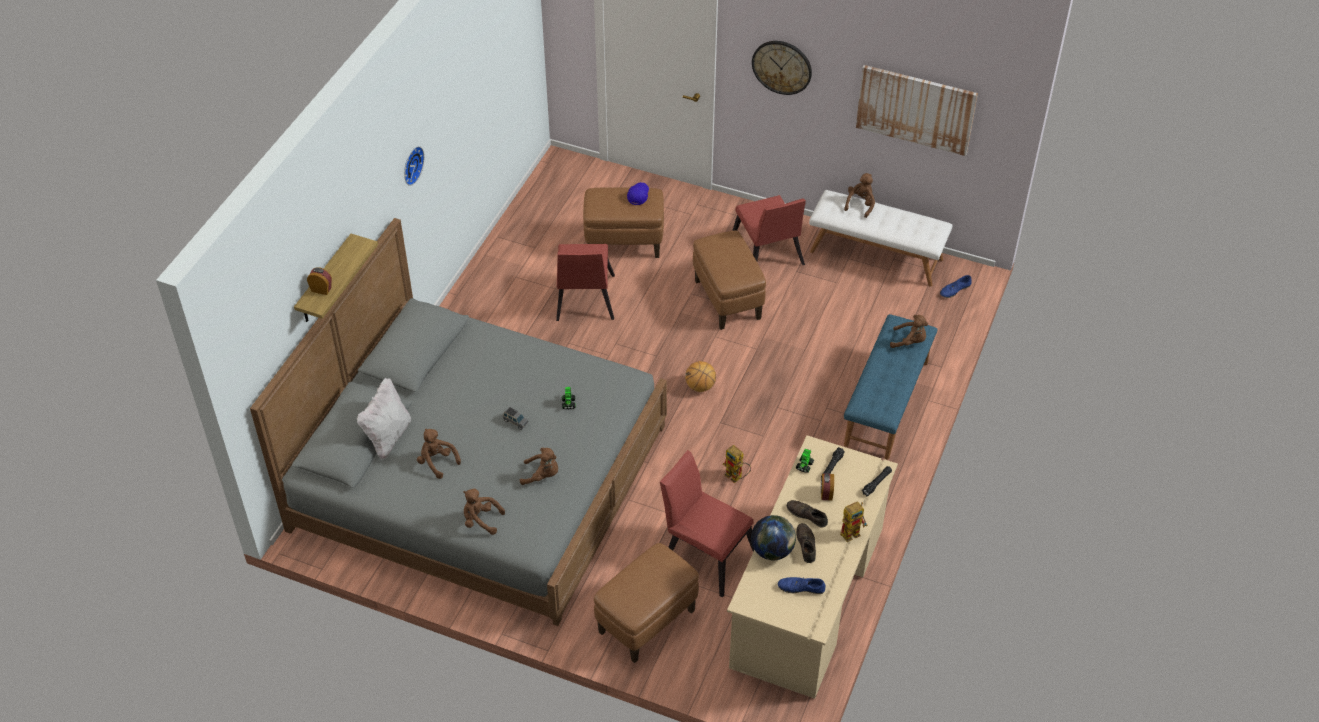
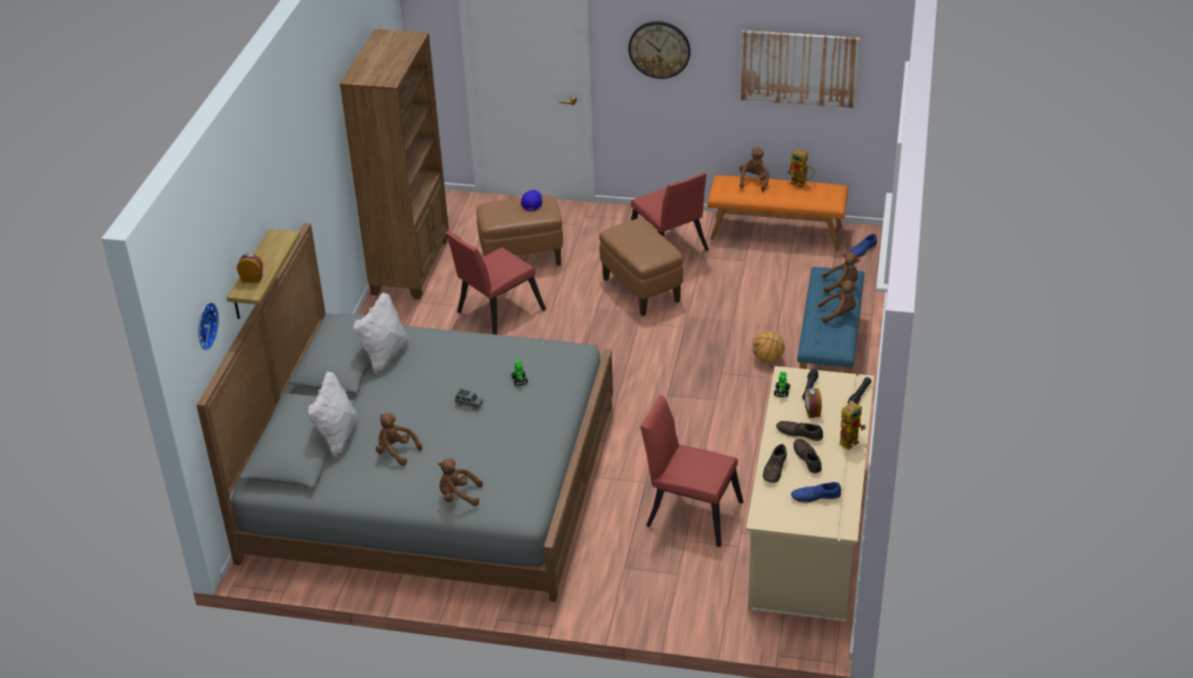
camera: 10 degrees left, 10 degrees down
wall clock [404,146,424,186] -> wall clock moved to [198,302,219,351]
brown plush toy [520,448,558,485] -> brown plush toy moved to [818,280,858,323]
red chair [556,244,615,321] -> red chair turned 60 degrees clockwise [446,232,546,335]
brown ottoman [594,543,699,663] -> none
basketball [685,361,716,392] -> basketball moved to [752,331,784,363]
toy robot [723,445,751,483] -> toy robot moved to [787,149,815,188]
globe [751,515,796,560] -> brown shoe [763,444,787,483]
white bench [809,190,952,287] -> orange bench [707,175,848,251]
none -> brown bookcase [340,29,449,300]
none -> white pillow [353,292,409,374]

